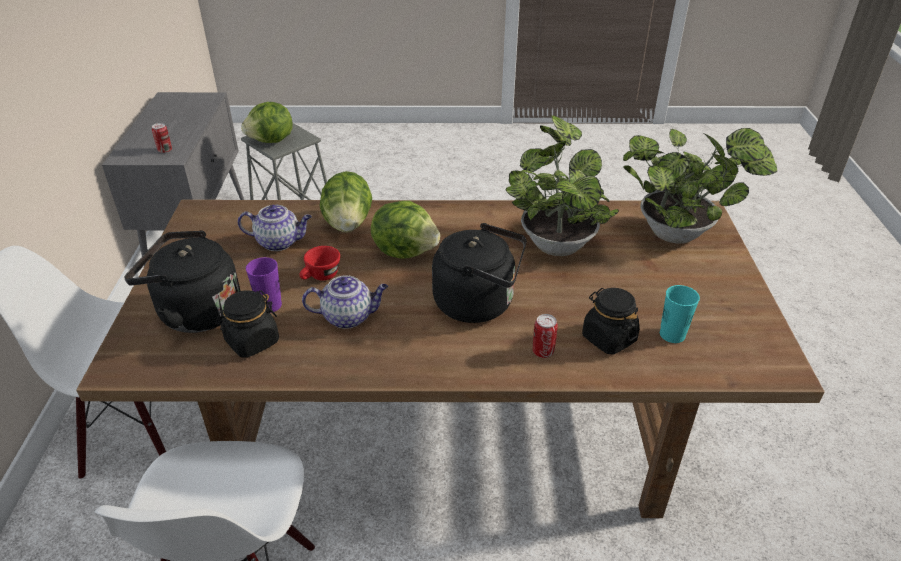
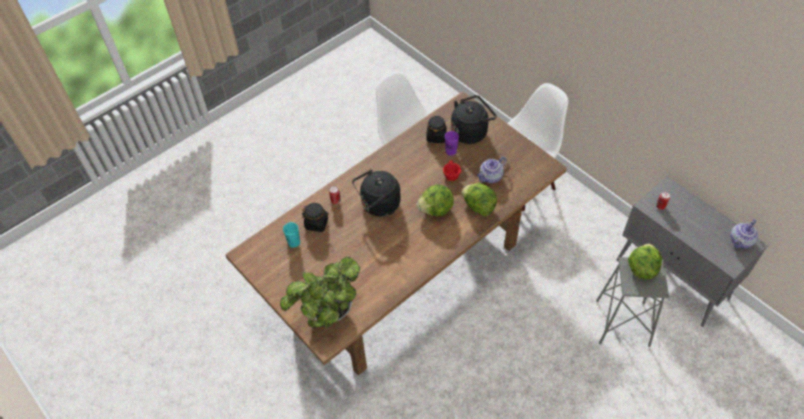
camera: 140 degrees right, 15 degrees up
teapot [302,275,388,329] -> teapot moved to [730,219,758,248]
potted plant [505,115,619,256] -> none

